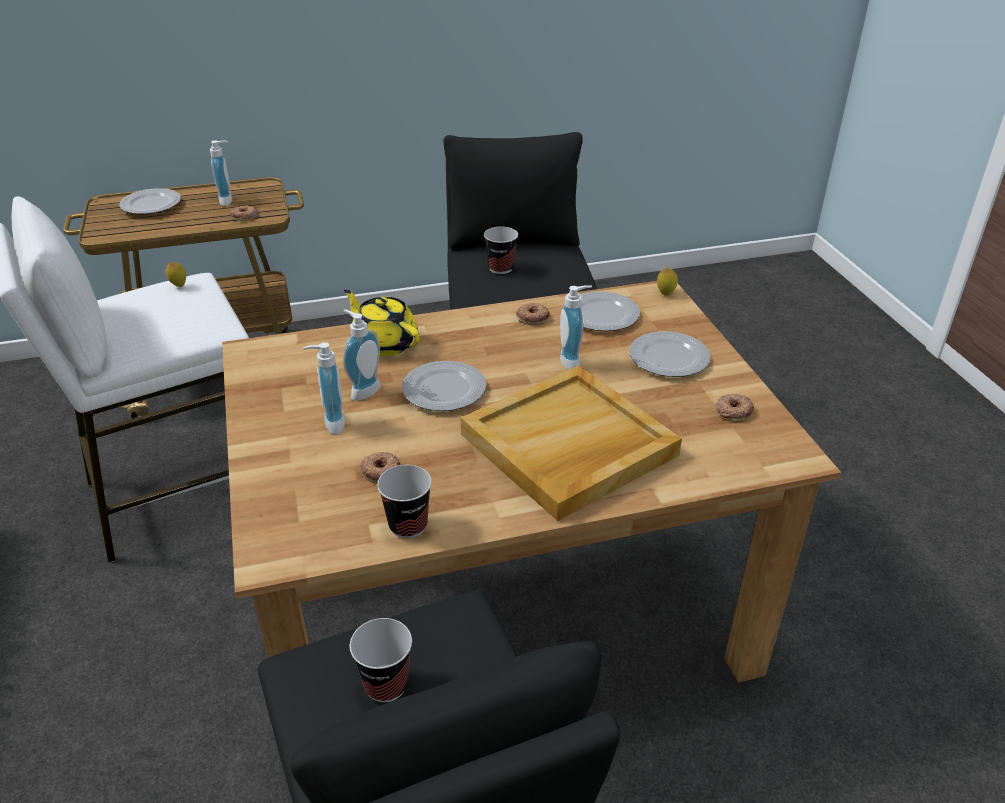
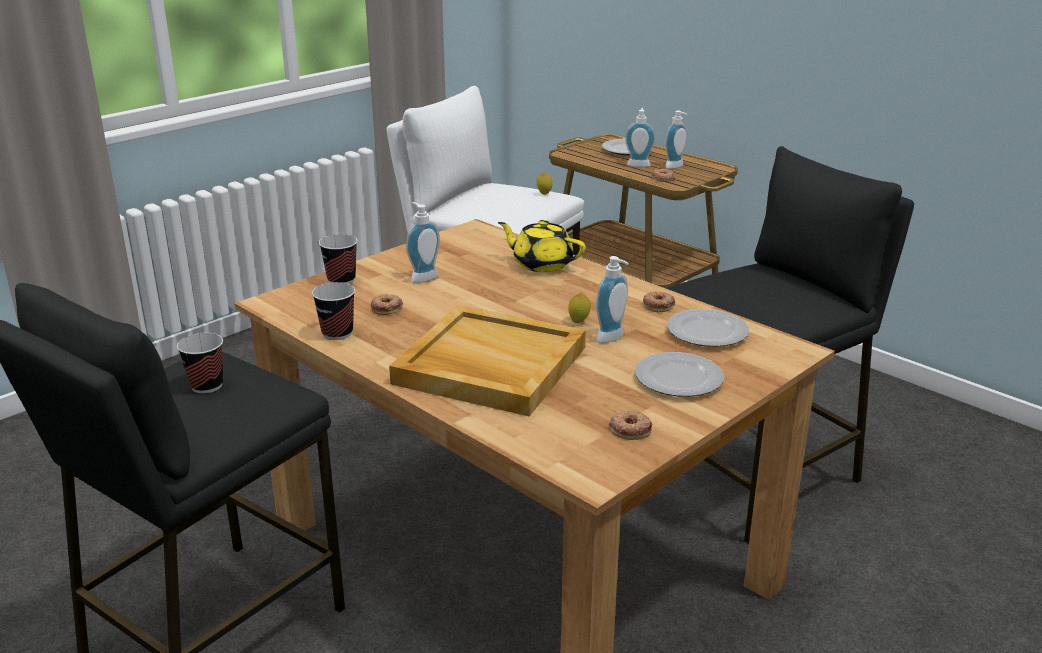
camera: 60 degrees right, 10 degrees down
soap dispenser [343,309,381,401] -> soap dispenser moved to [625,108,655,167]
yellow teapot [344,290,420,356] -> yellow teapot turned 75 degrees counterclockwise [498,220,585,272]
plate [402,361,487,411] -> none
cup [484,226,518,274] -> cup moved to [319,234,358,284]
lemon [657,268,678,296] -> lemon moved to [568,293,591,323]

